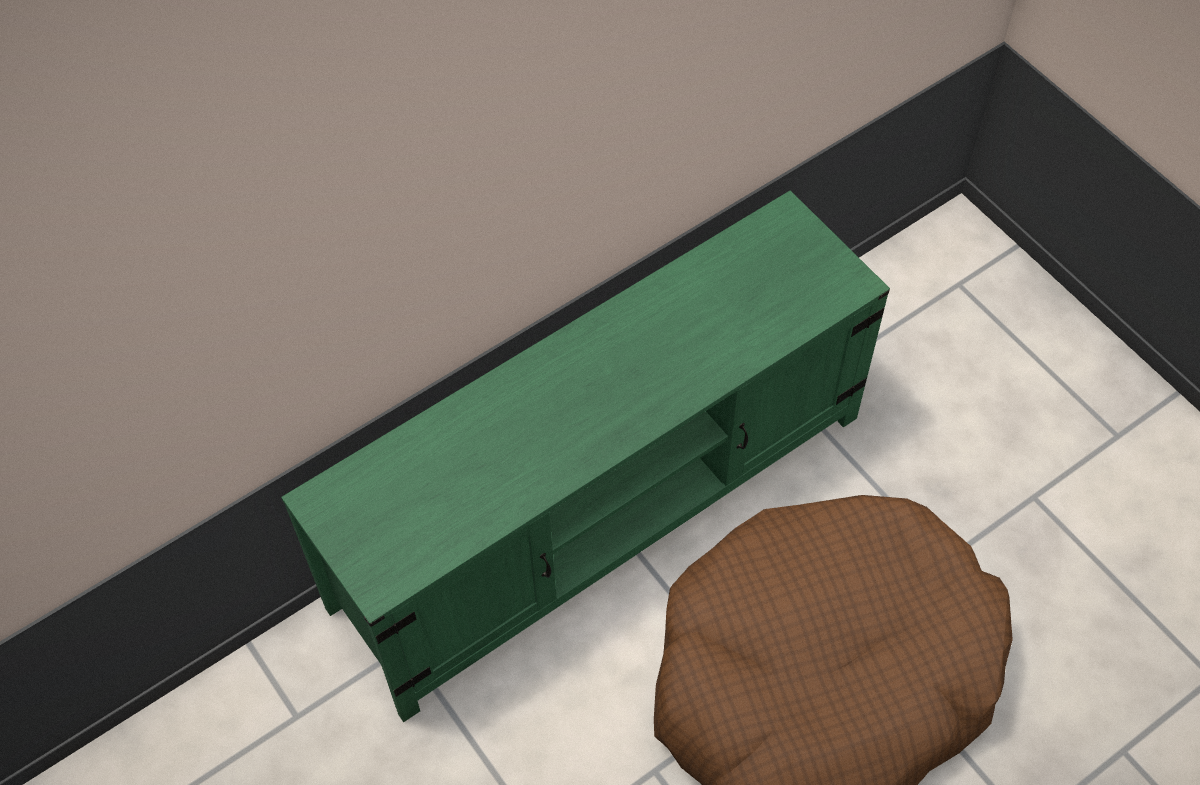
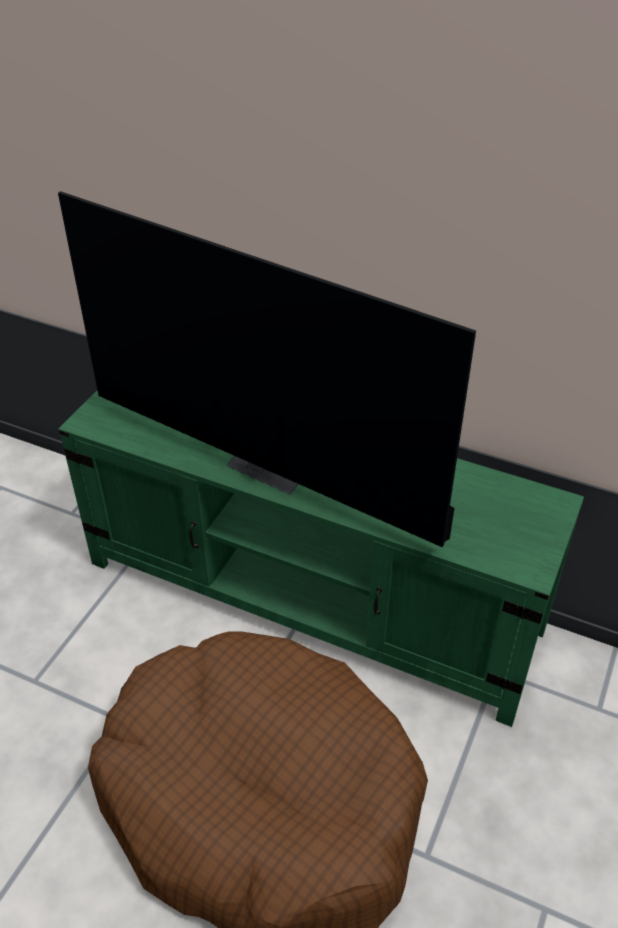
camera: 60 degrees right, 15 degrees down
none -> television [58,191,476,547]

